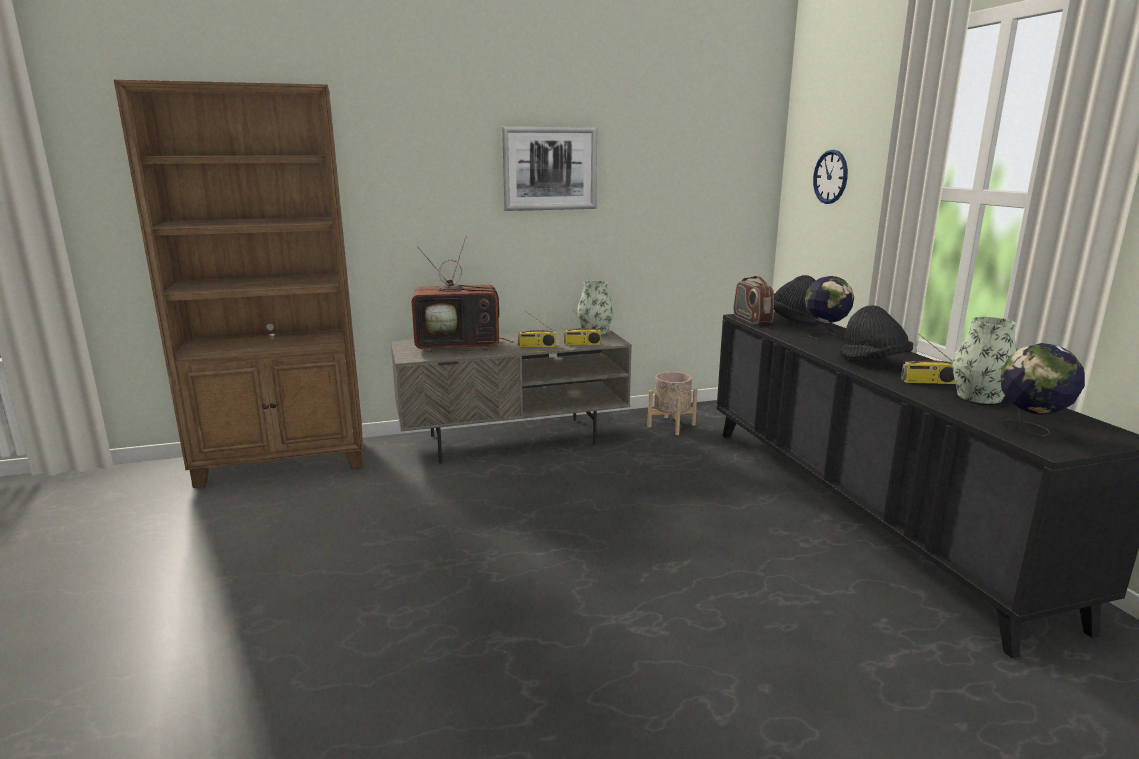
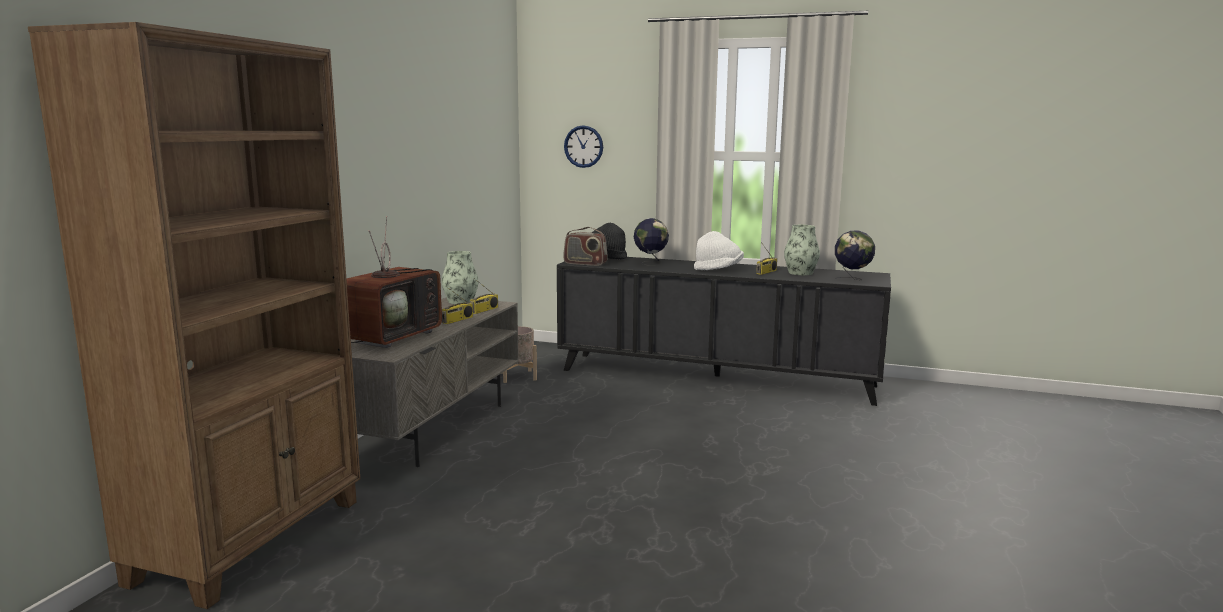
camera: 55 degrees left, 5 degrees down
picture [501,127,597,211] -> none
black hat [840,305,913,360] -> white hat [694,231,744,270]

